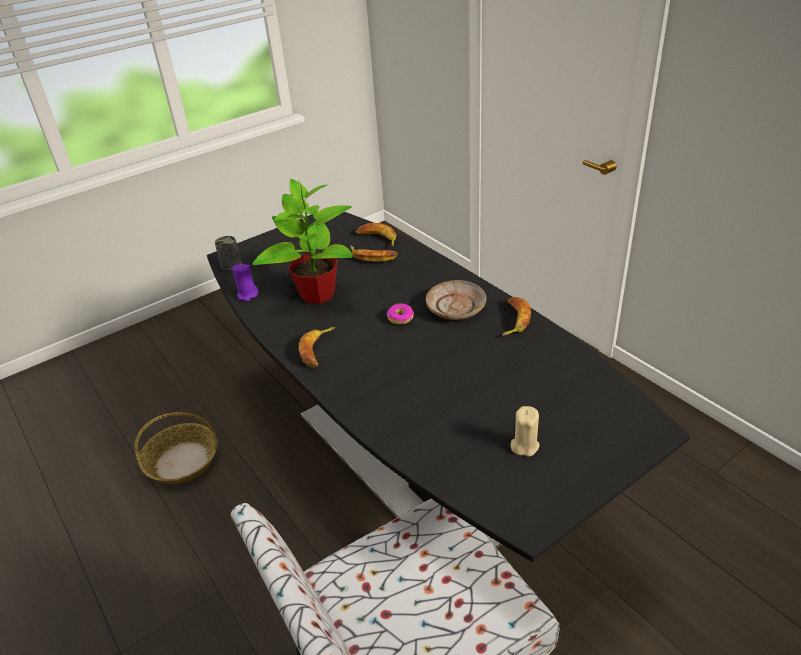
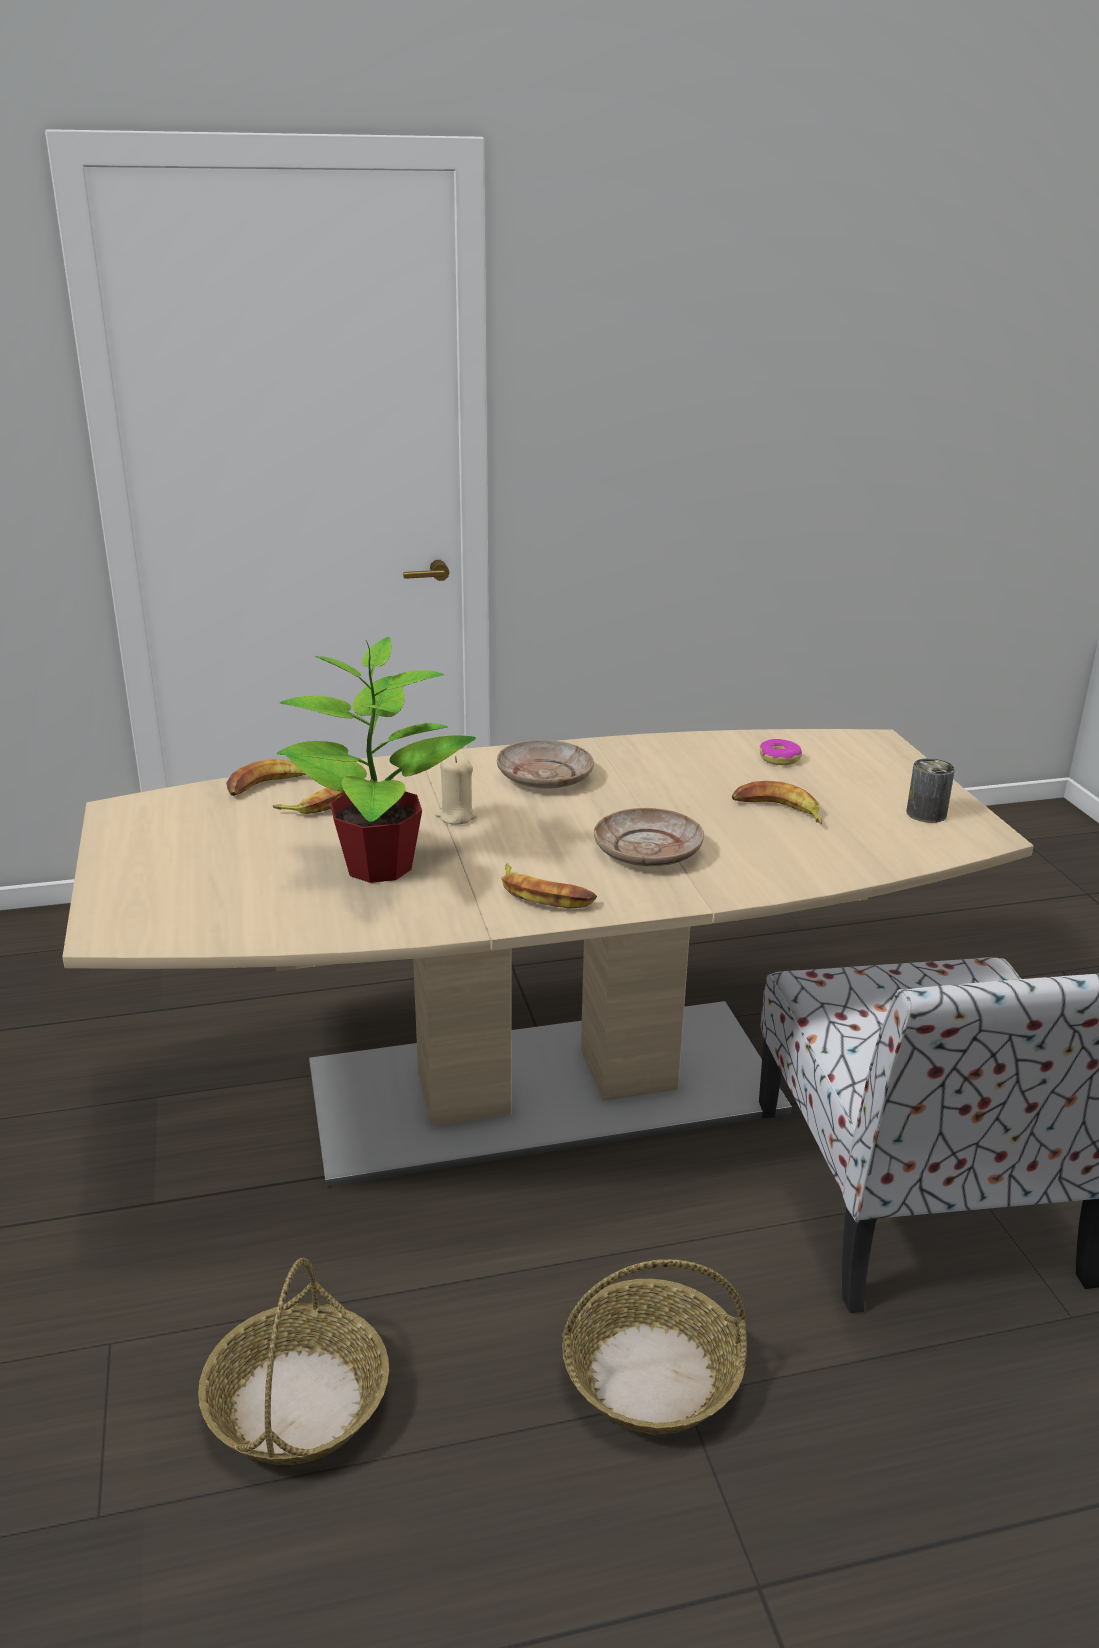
camera: 70 degrees left, 10 degrees down
black dining table [207,212,690,562] -> beige dining table [62,729,1033,1187]
can [215,236,241,270] -> can moved to [906,758,955,823]
purple candle [232,263,259,301] -> none
donut [387,304,414,324] -> donut moved to [760,739,802,765]
banana [502,297,531,336] -> banana moved to [732,781,822,824]
beige candle [511,406,540,457] -> beige candle moved to [435,754,477,825]
none -> basket [562,1259,747,1434]
none -> beige plate [594,808,704,866]

